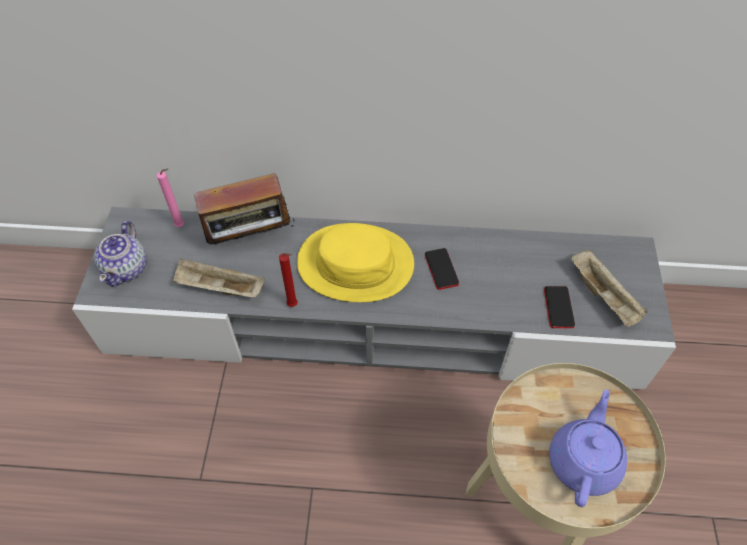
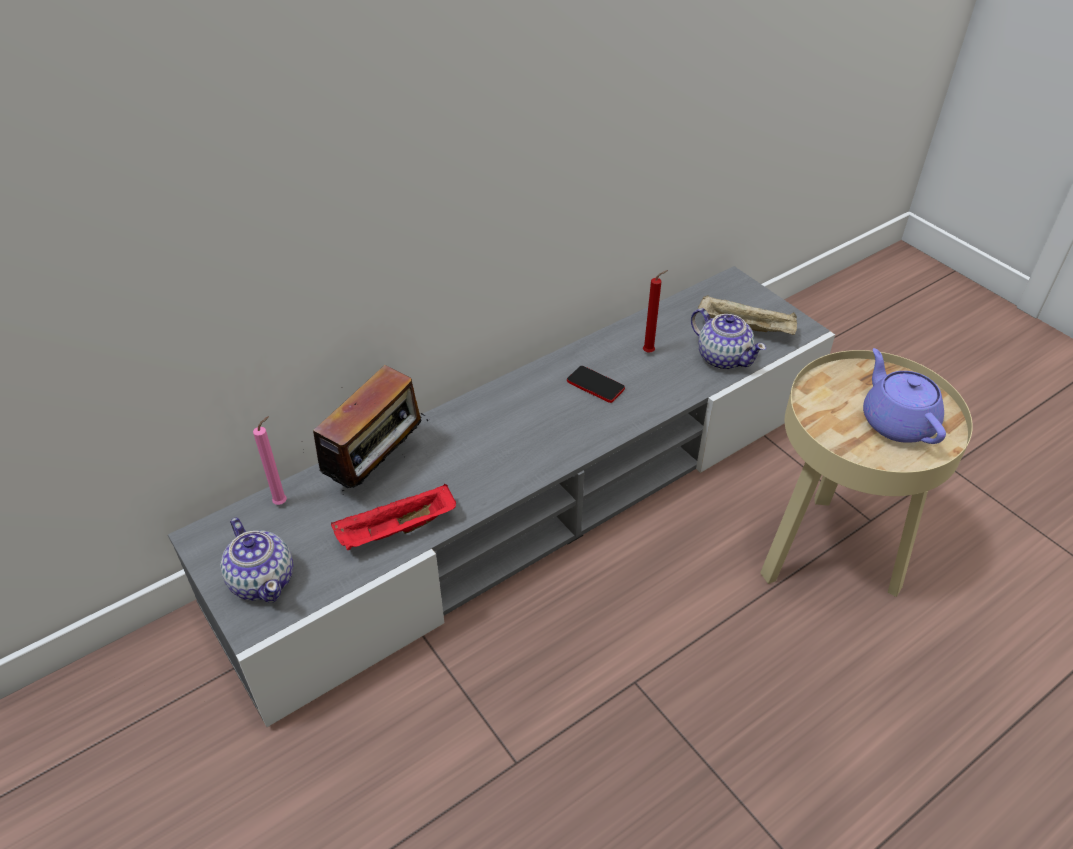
camera: 40 degrees left, 10 degrees down
beige tray [173,259,265,298] -> red tray [331,484,456,550]
red candle [279,253,298,307] -> red candle moved to [643,270,668,353]
yellow hat [297,223,414,302] -> none
phone [544,286,575,328] -> teapot [691,308,766,370]

